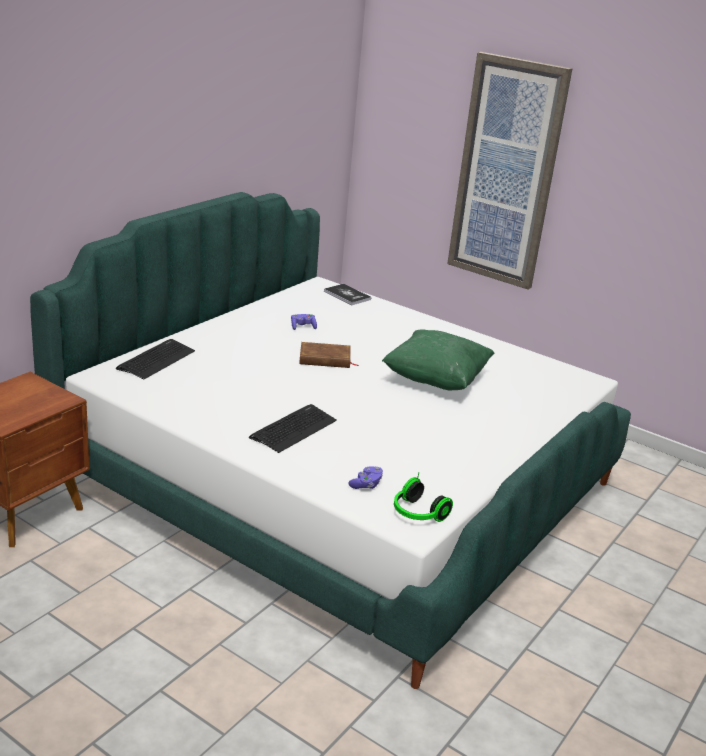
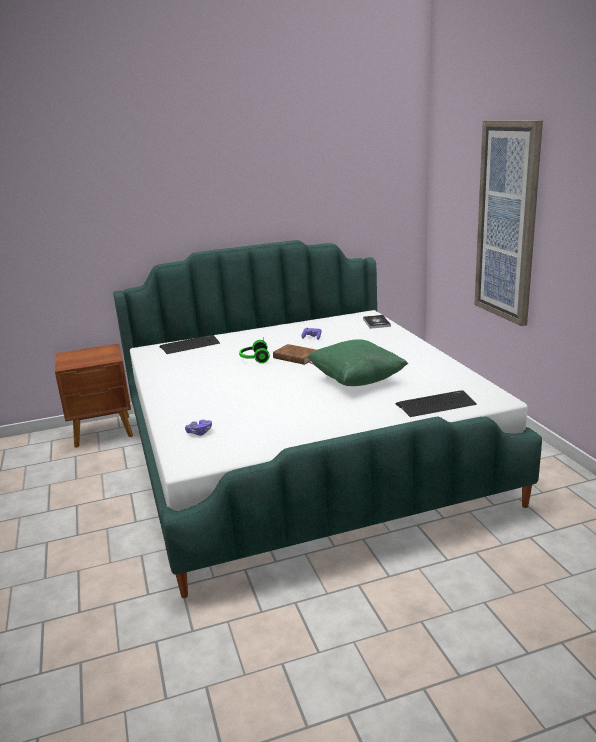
camera: 40 degrees right, 5 degrees down
keyboard [249,404,337,453] -> keyboard moved to [396,390,477,417]
headphones [394,472,453,522] -> headphones moved to [239,337,270,363]

